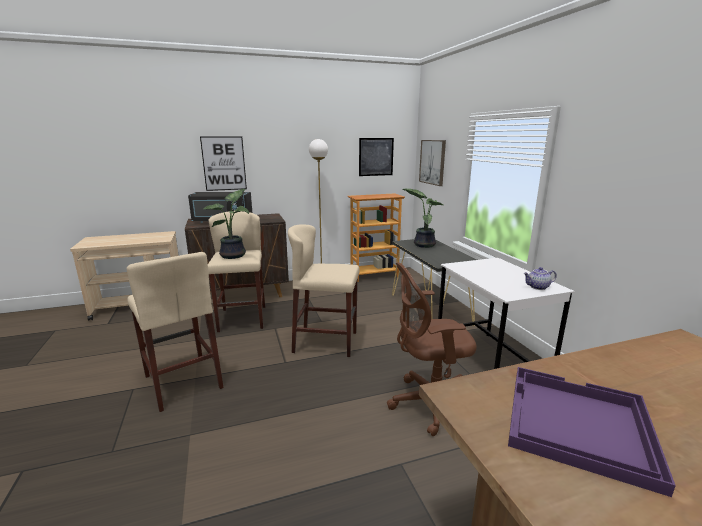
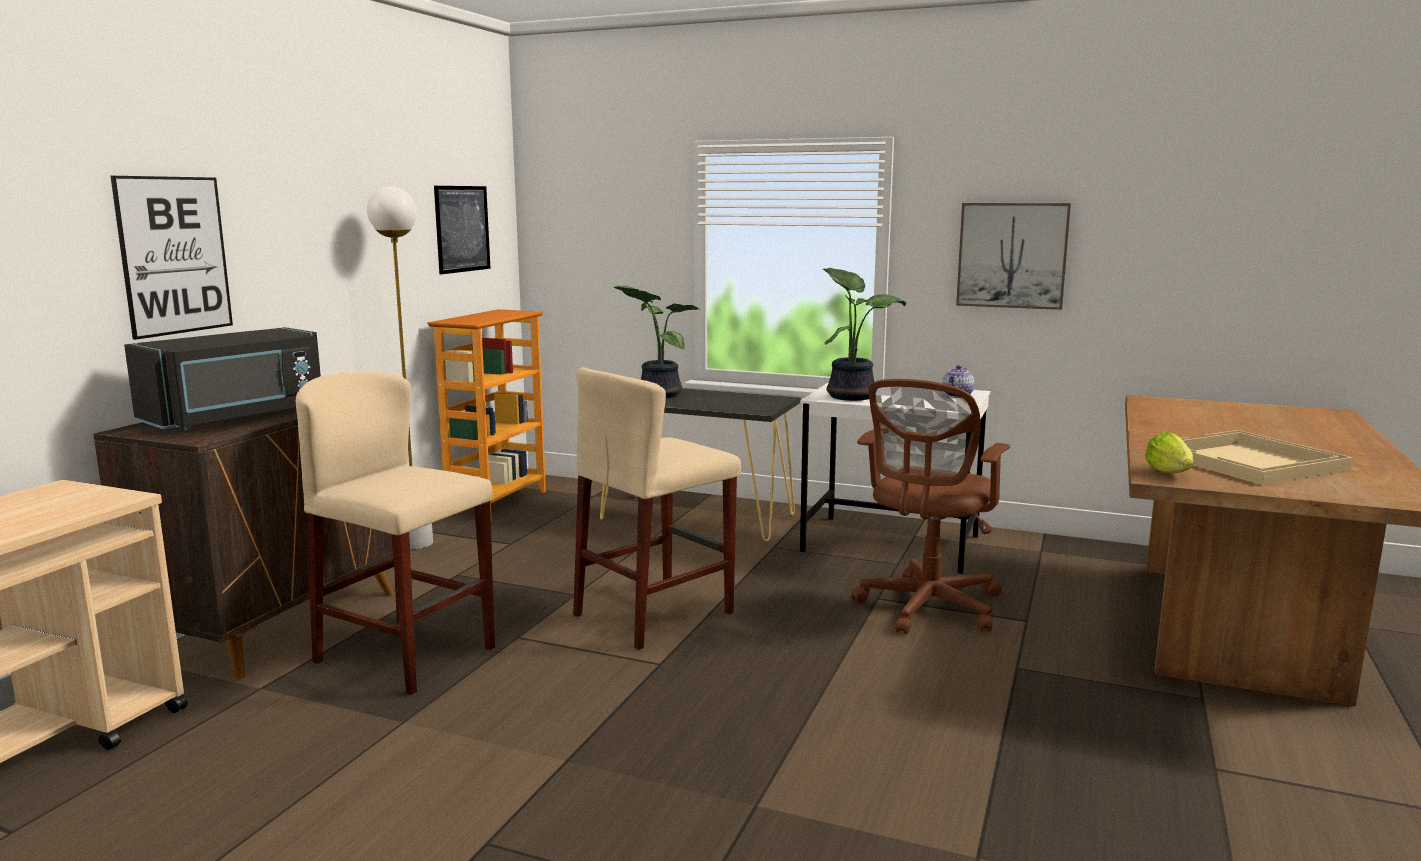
camera: 50 degrees left, 5 degrees down
beige stool [127,252,224,412] -> none
potted plant [204,189,249,259] -> potted plant moved to [823,268,906,401]
picture [419,140,446,186] -> picture moved to [956,203,1071,310]
purple tray [508,367,676,497] -> beige tray [1181,430,1353,485]
none -> lettuce [1145,432,1193,473]

